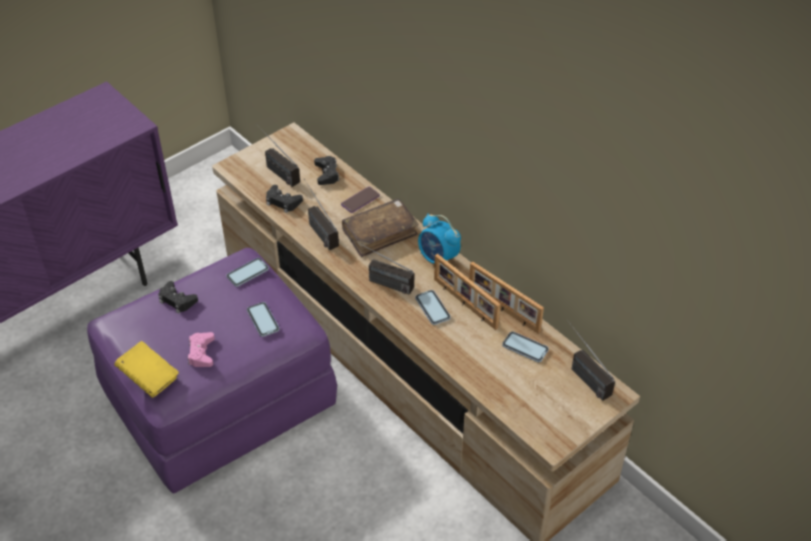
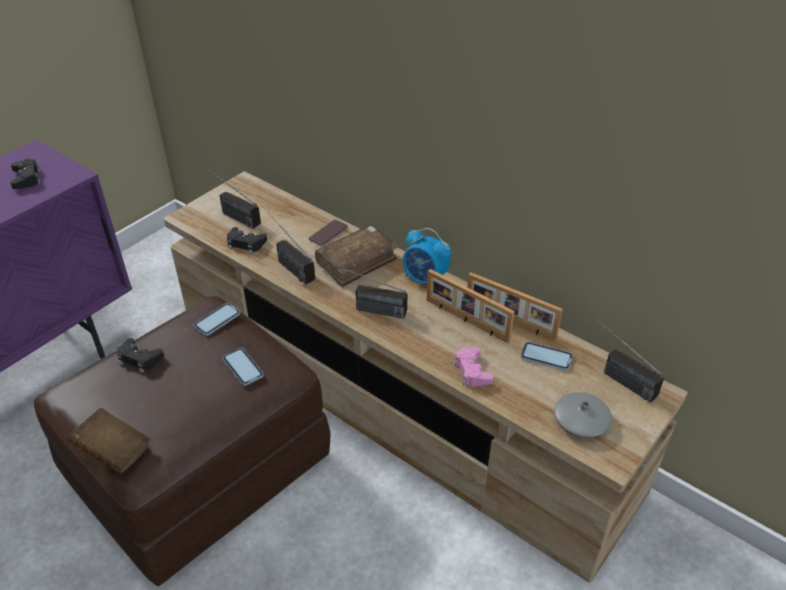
camera: 10 degrees left, 5 degrees down
purple ottoman [87,248,337,494] -> brown ottoman [34,296,331,586]
yellow book [114,341,179,398] -> brown book [68,408,151,475]
pink game controller [188,332,215,367] -> pink game controller moved to [454,346,494,387]
black game controller [314,156,340,185] -> black game controller moved to [10,159,40,189]
phone [415,290,450,325] -> none
none -> grey vase [554,392,612,438]

